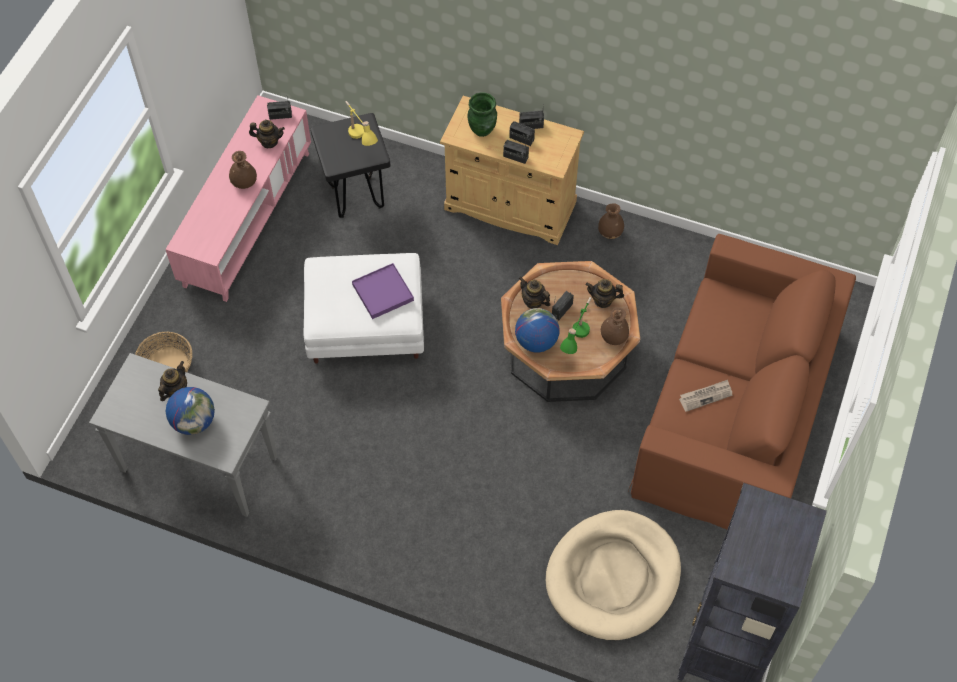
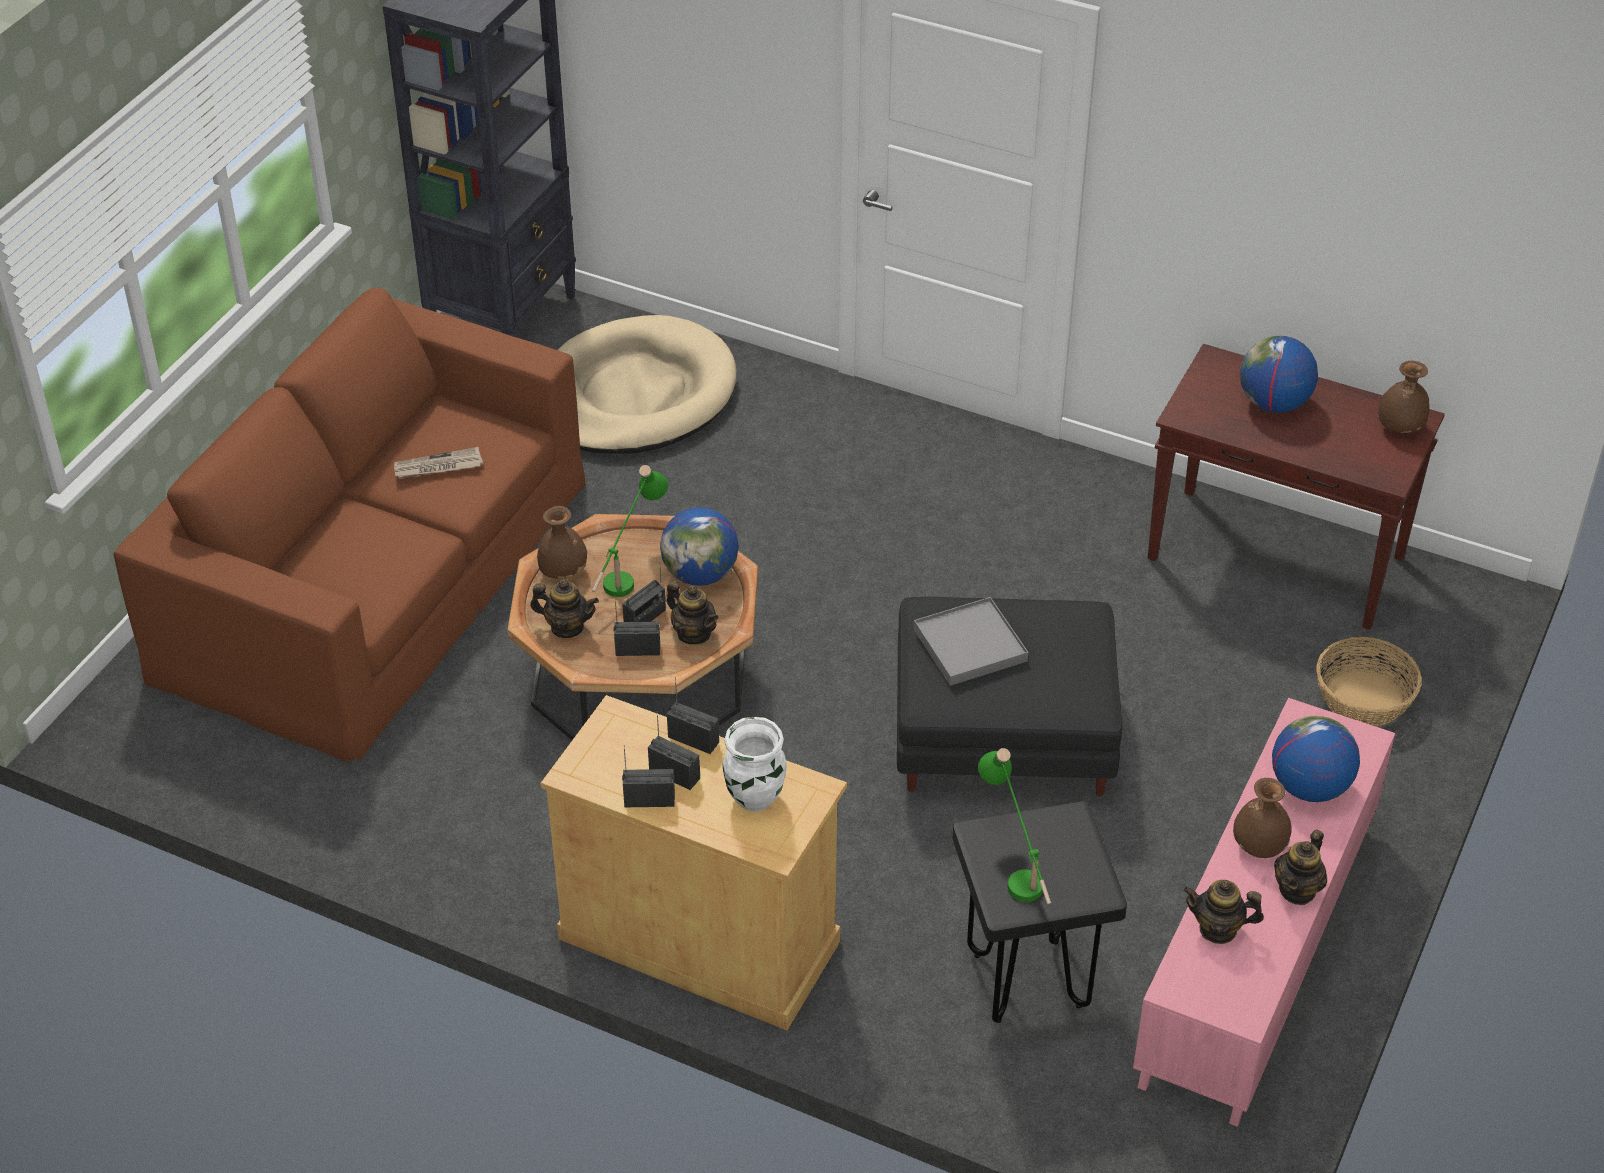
camera: 175 degrees left, 15 degrees down
grey console table [89,353,277,517] -> brown console table [1148,344,1445,630]
teapot [158,361,187,401] -> teapot moved to [1274,830,1327,905]
radio [267,98,292,120] -> radio moved to [614,598,660,656]
white ottoman [303,253,424,363] -> black ottoman [897,597,1122,796]
yellow table lamp [345,101,378,146] -> green table lamp [978,748,1051,905]
purple tray [352,263,414,319] -> grey tray [914,597,1028,686]
green vase [467,92,497,137] -> white vase [723,716,786,811]
brown vase [598,203,624,239] -> brown vase moved to [1379,360,1429,433]
none -> globe [1272,716,1360,802]

